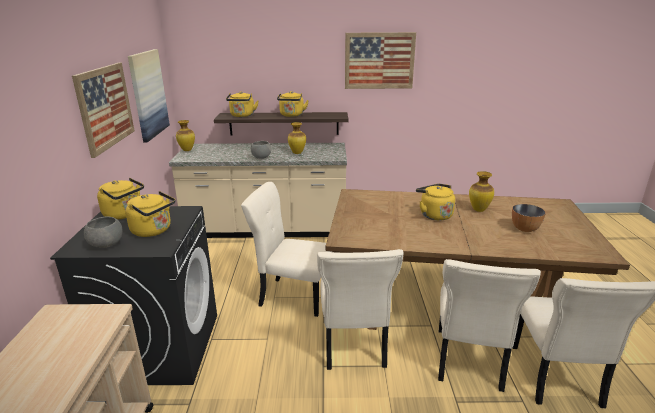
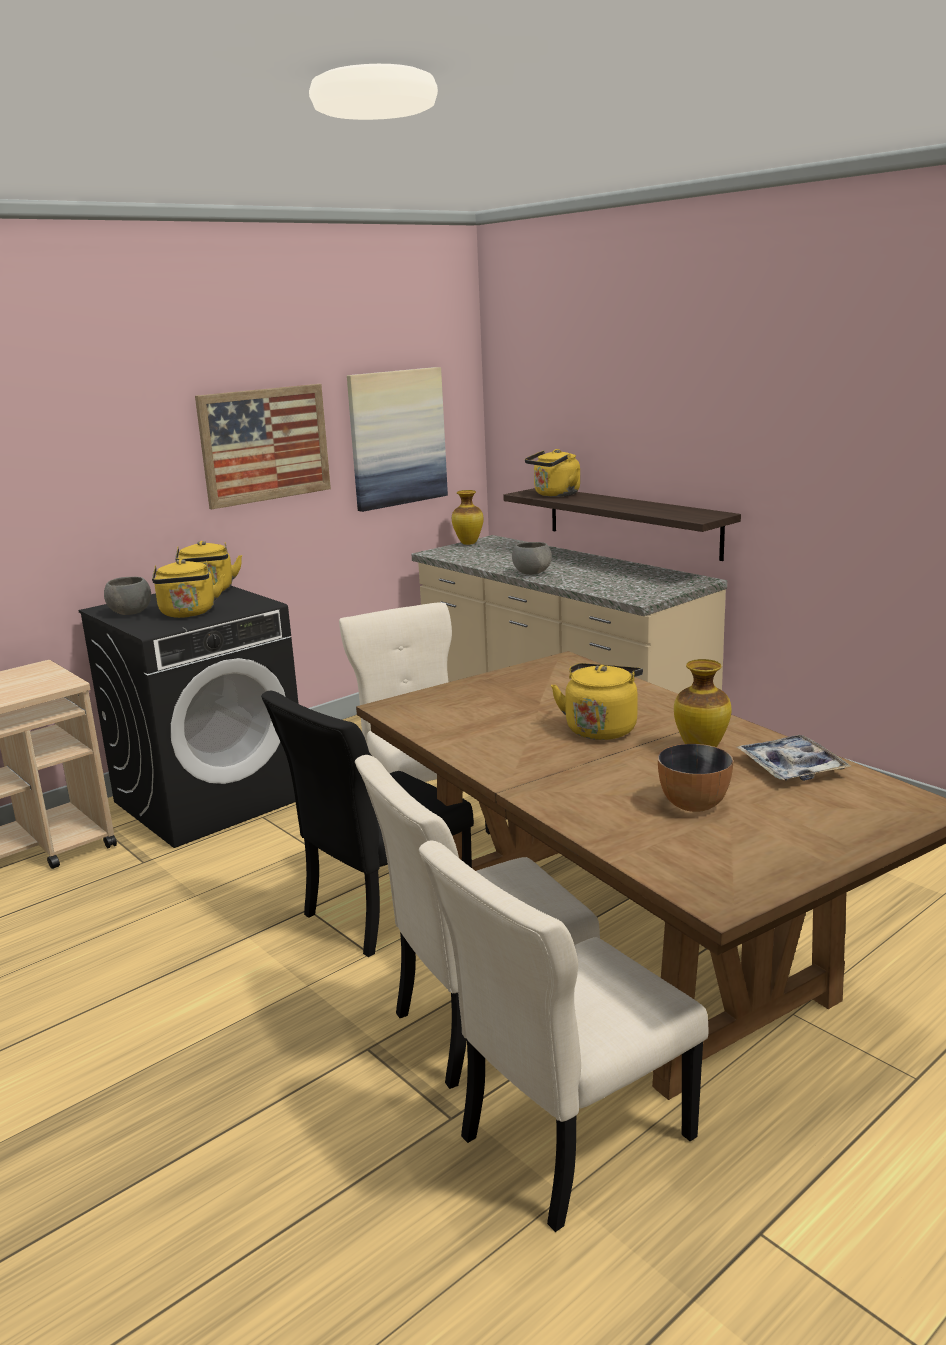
camera: 50 degrees right, 5 degrees down
yellow kettle [277,91,309,117] -> none
vase [288,122,306,154] -> none
beige chair [317,249,403,370] -> black chair [261,691,474,957]
picture [345,32,416,89] -> none
none -> tray [737,735,851,781]

